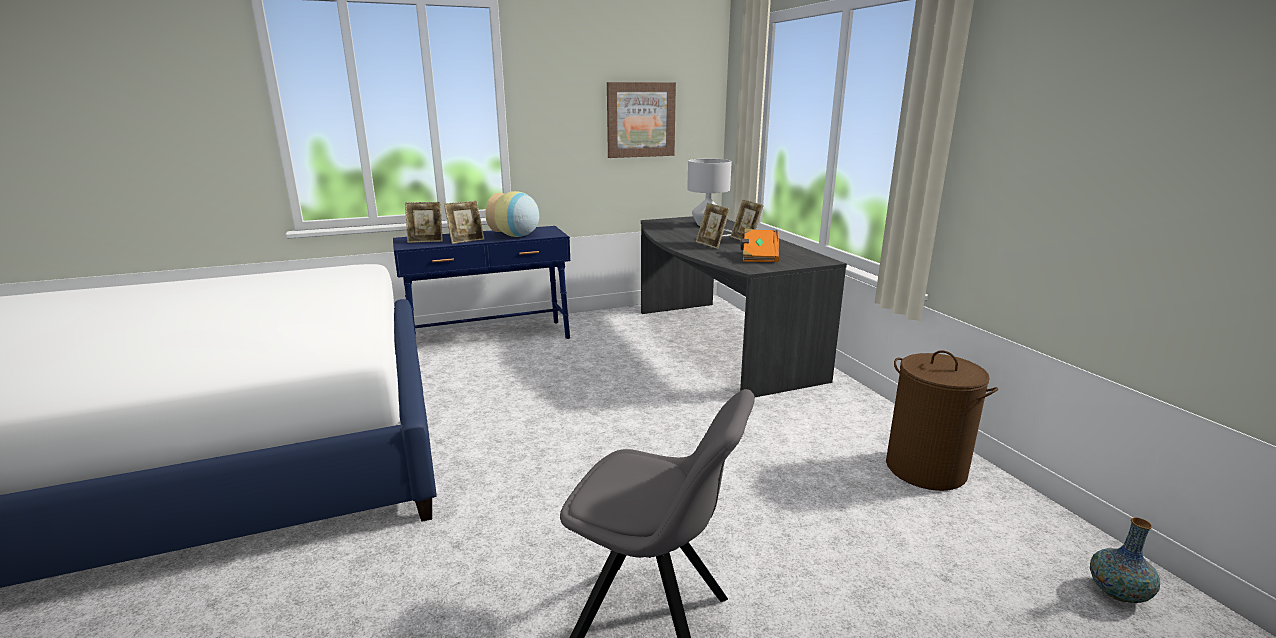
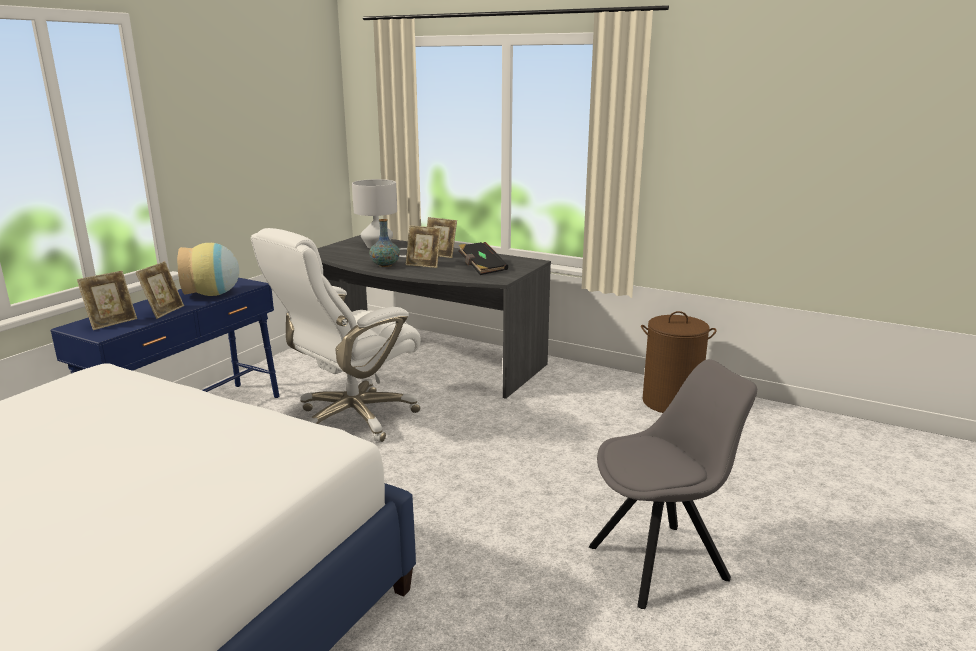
camera: 40 degrees left, 0 degrees up
picture [607,82,676,158] -> none
orange book [741,228,779,262] -> black book [459,242,508,275]
vase [1090,517,1160,603] -> vase moved to [369,219,400,267]
none -> white office chair [251,228,421,442]

